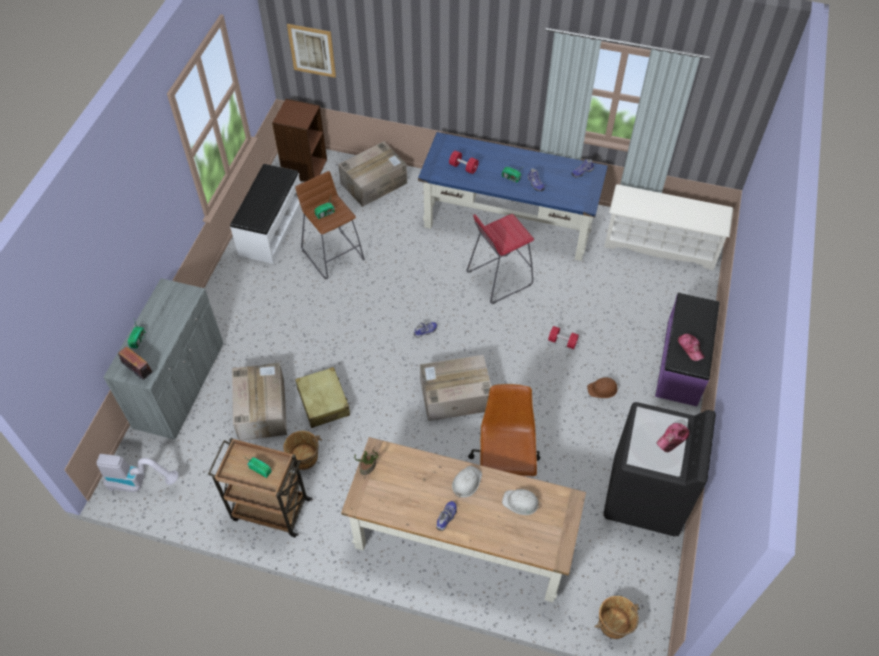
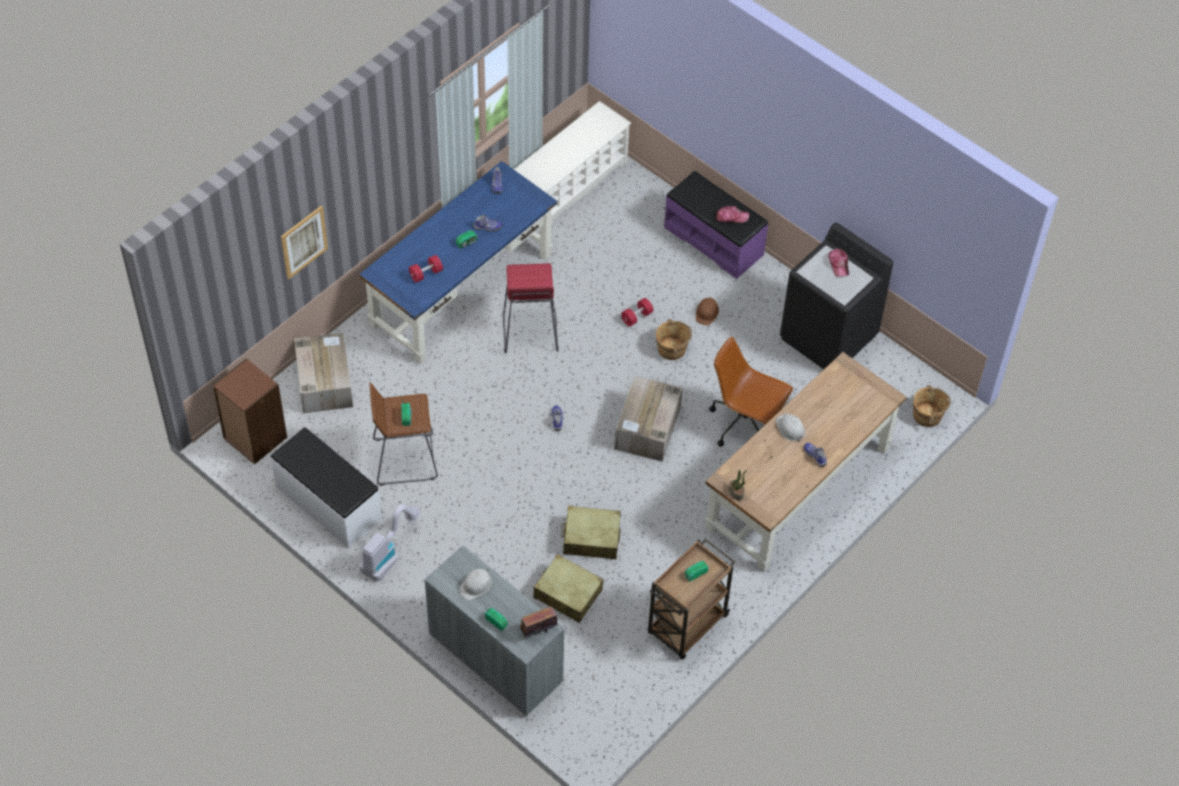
camera: 65 degrees left, 0 degrees up
vacuum cleaner [97,454,178,492] -> vacuum cleaner moved to [359,504,420,582]
cardboard box [232,363,287,441] -> beige suitcase [533,554,604,623]
brown bucket [283,431,322,470] -> brown bucket moved to [656,319,692,360]
picture [287,24,336,78] -> picture moved to [281,205,328,279]
white hard hat [502,489,542,515] -> white hard hat moved to [459,569,492,600]

